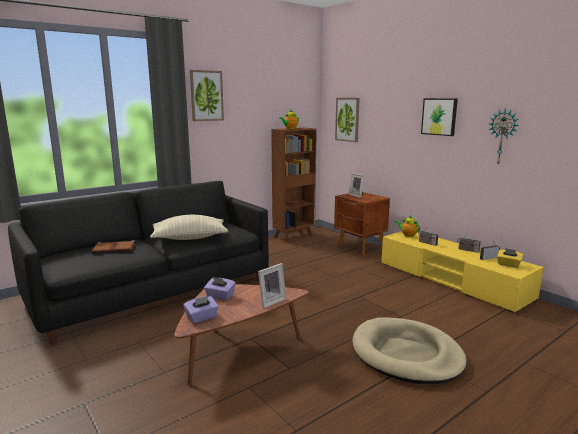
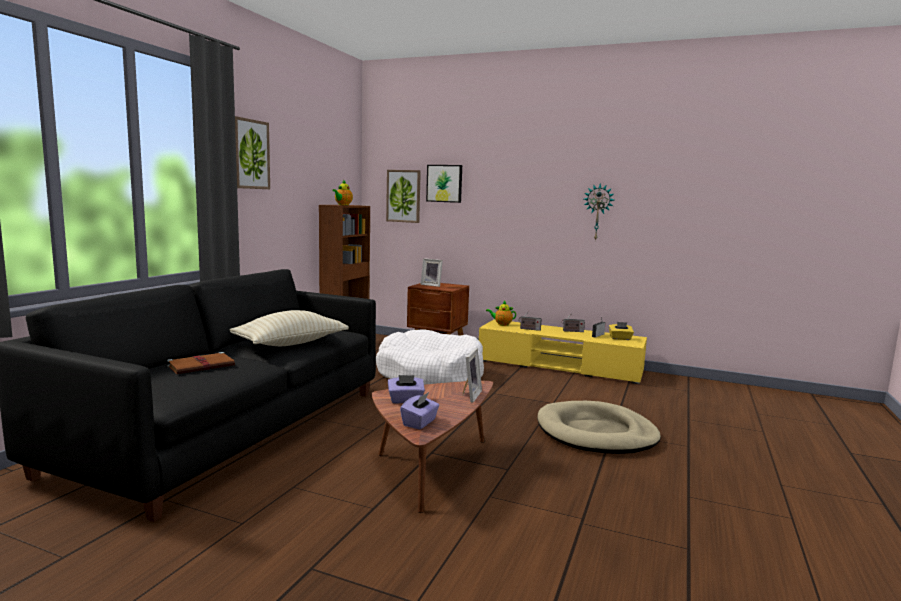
camera: 30 degrees left, 5 degrees down
picture [421,98,458,136] -> picture moved to [426,165,462,203]
none -> white dog bed [376,329,484,385]

